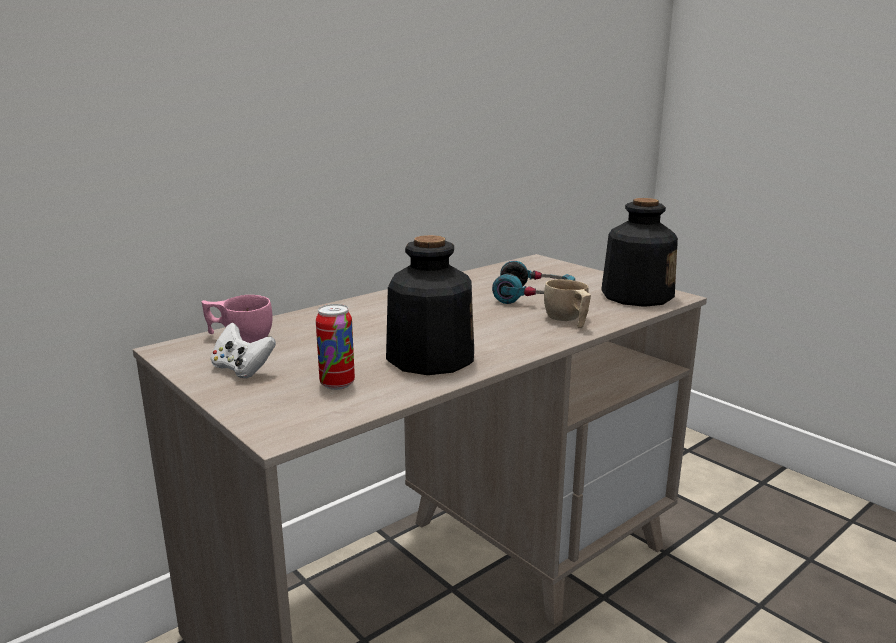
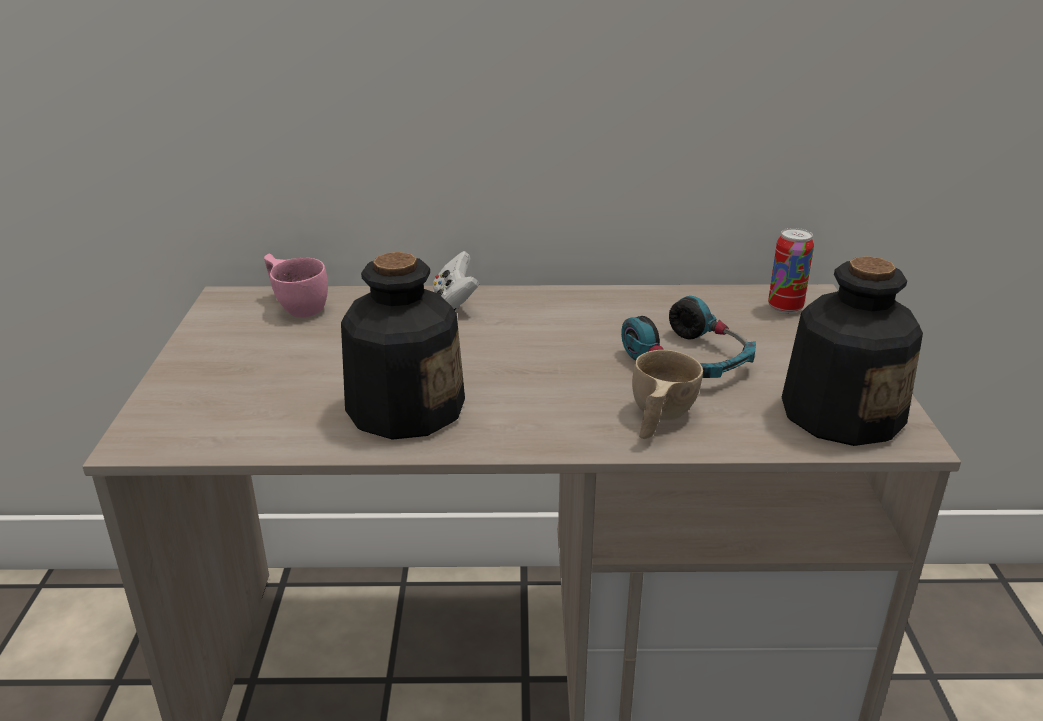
camera: 40 degrees right, 10 degrees up
white game controller [211,323,276,378] -> white game controller moved to [433,251,479,310]
can [316,304,355,390] -> can moved to [768,228,814,314]

